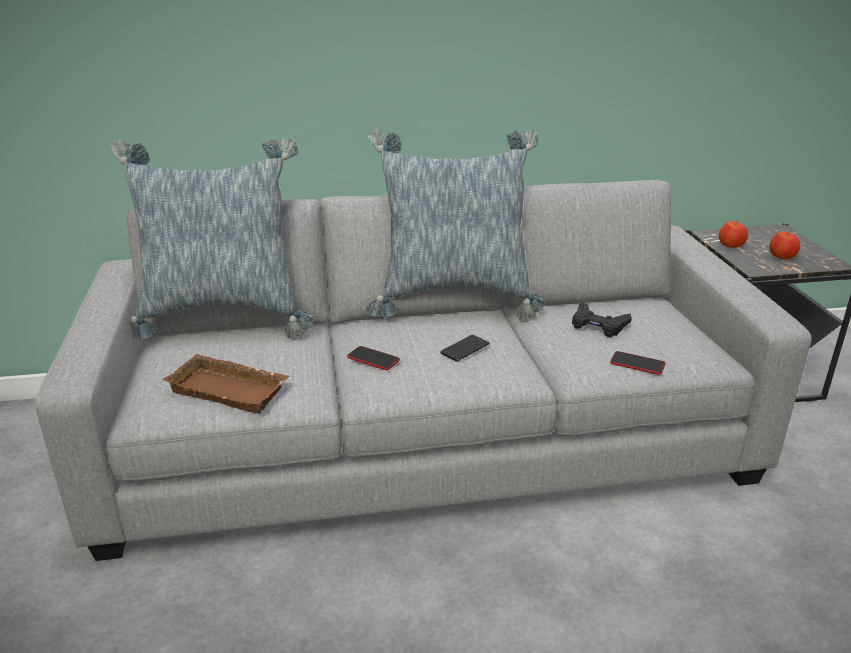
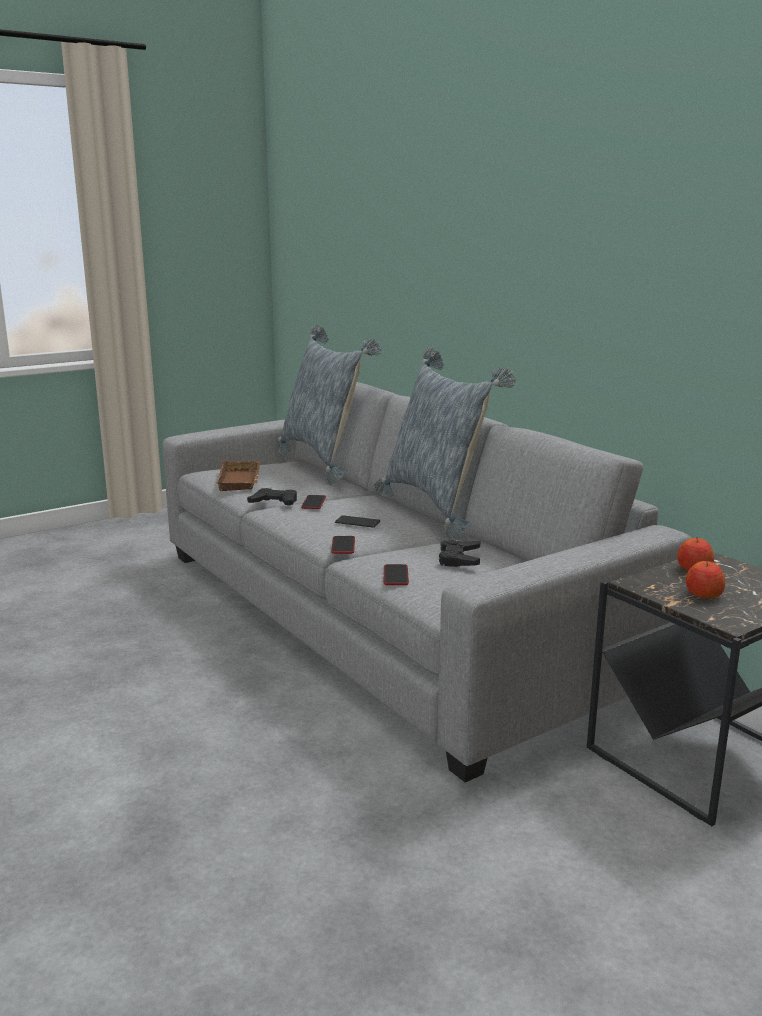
camera: 65 degrees right, 10 degrees down
none -> black game controller [247,488,297,505]
none -> phone [331,536,355,554]

